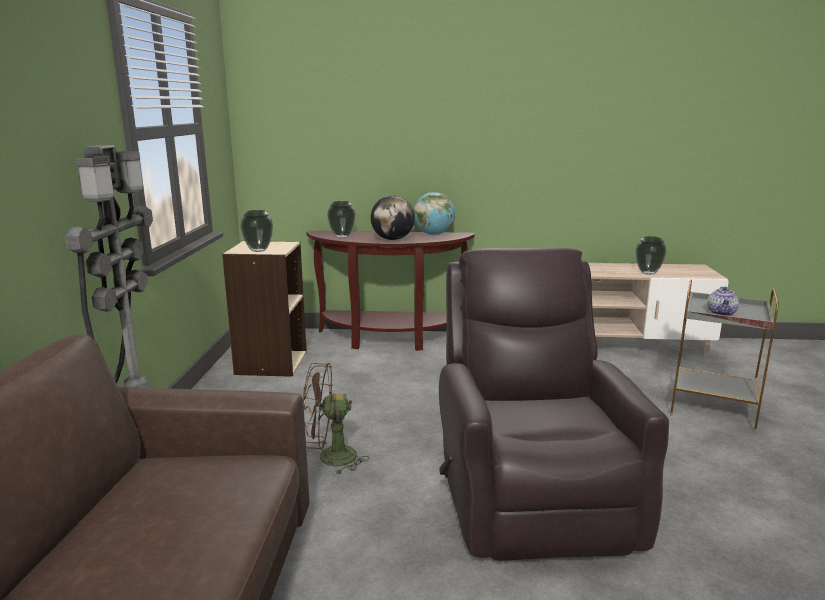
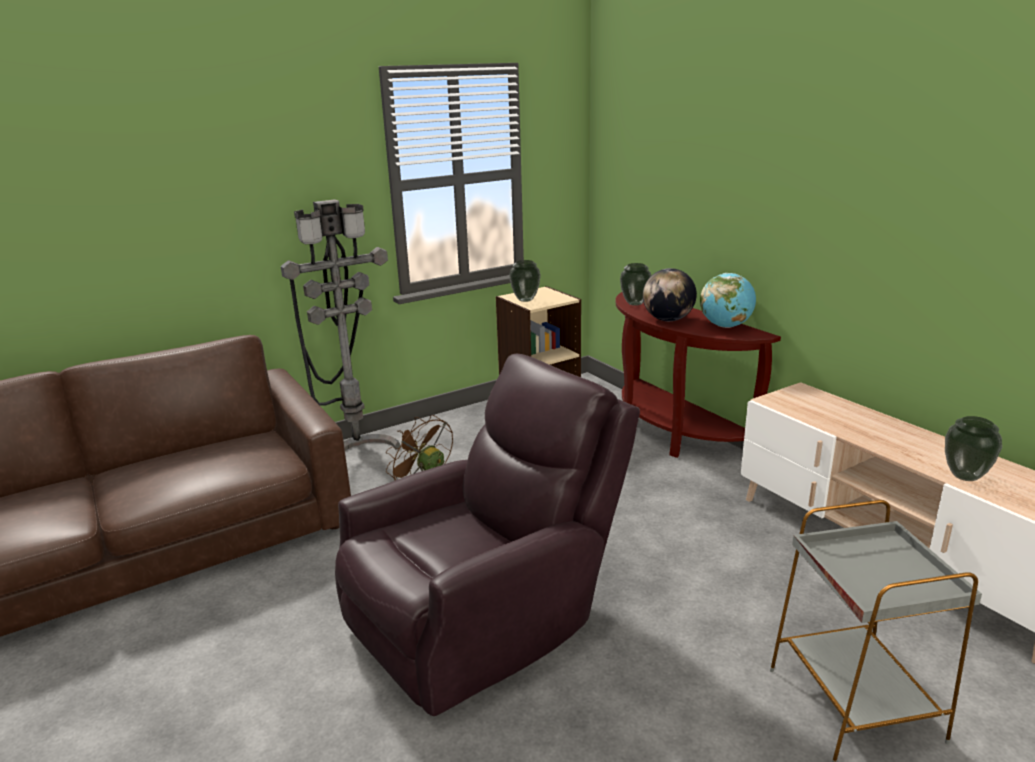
camera: 55 degrees right, 5 degrees up
teapot [707,287,739,316] -> none

